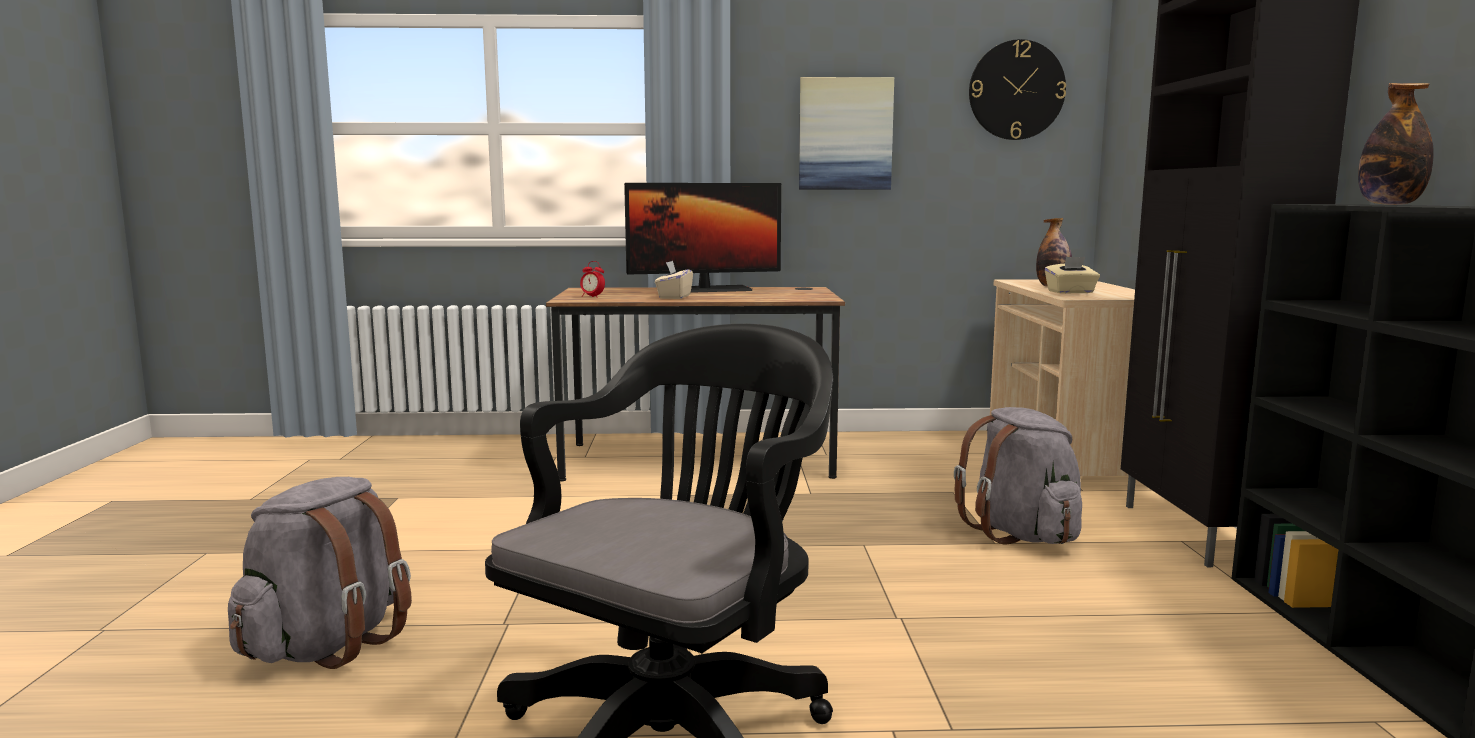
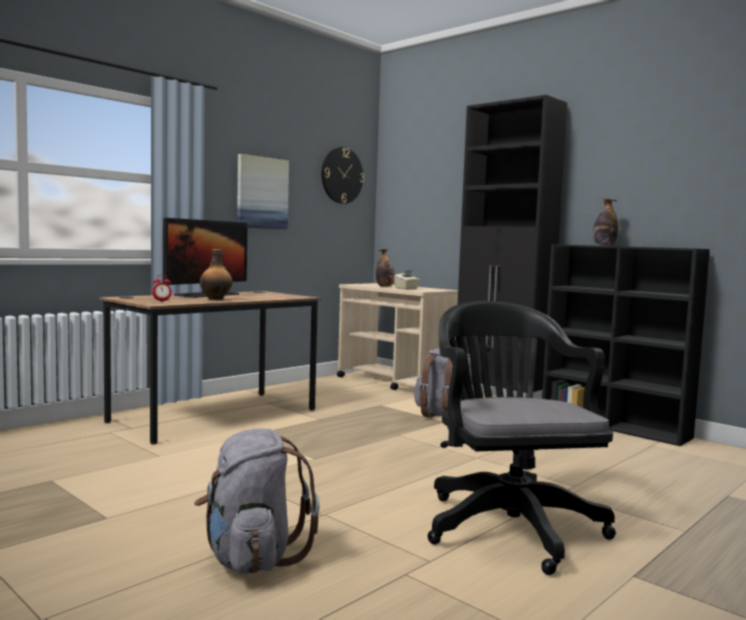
camera: 45 degrees left, 5 degrees down
beige tissue box [655,261,693,299] -> bottle [200,249,233,300]

